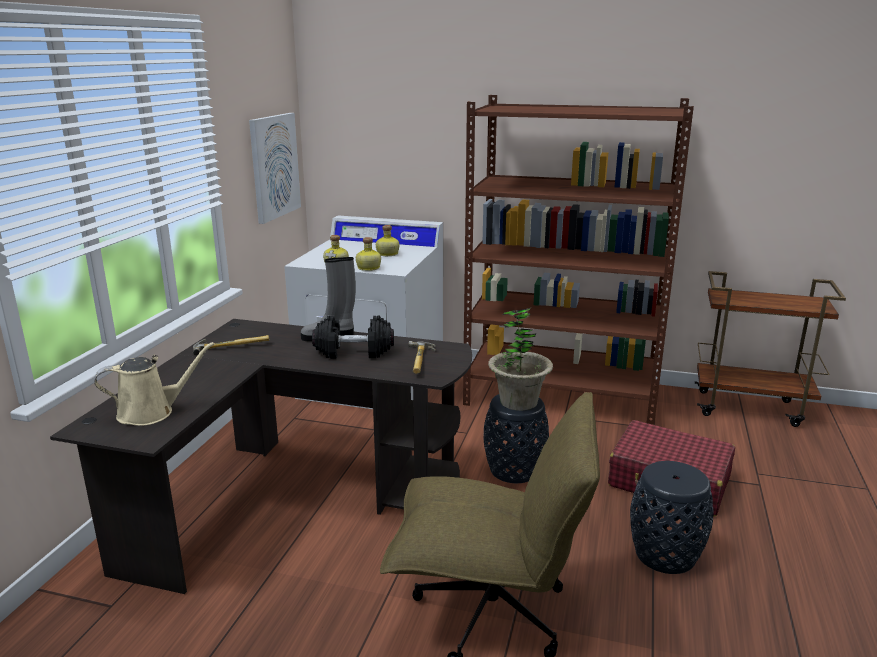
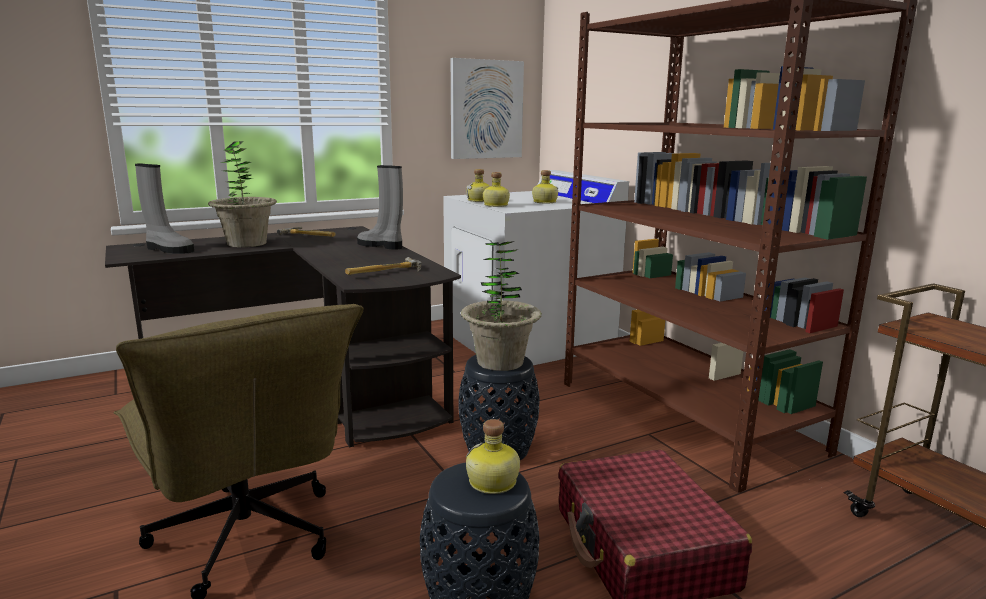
camera: 45 degrees right, 5 degrees down
beige watering can [94,342,215,426] -> grey boot [135,164,194,254]
black dumbbell [312,315,394,359] -> none
none -> potted plant [208,141,277,247]
none -> bottle [466,419,520,494]

